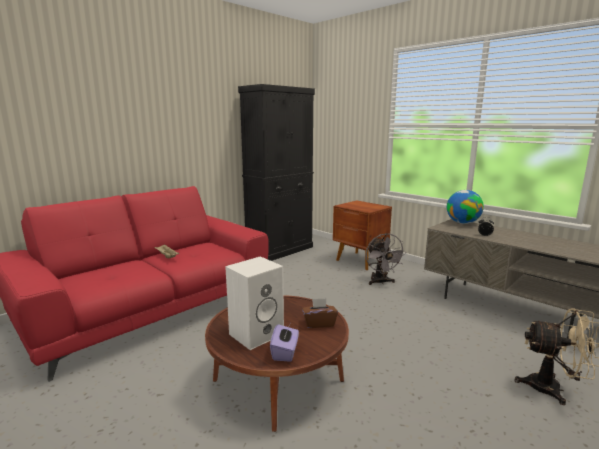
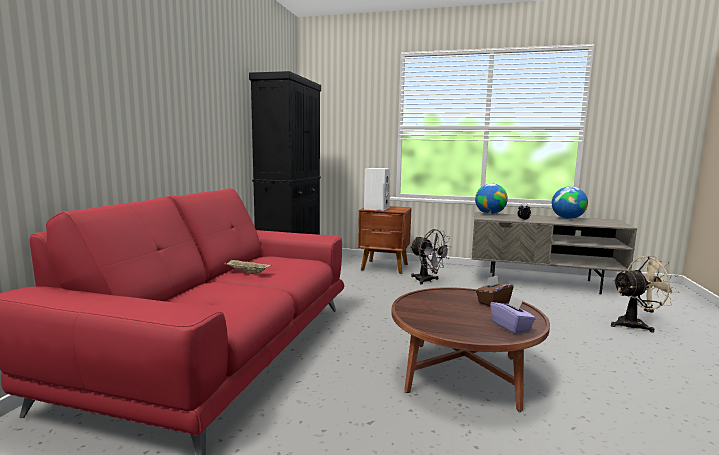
camera: 30 degrees left, 5 degrees down
white speaker [225,256,284,350] -> white speaker moved to [364,168,391,211]
none -> globe [552,186,588,219]

